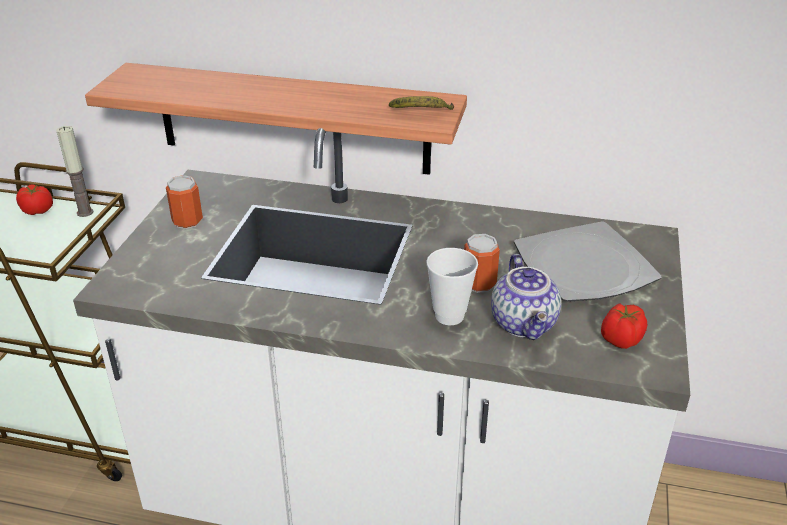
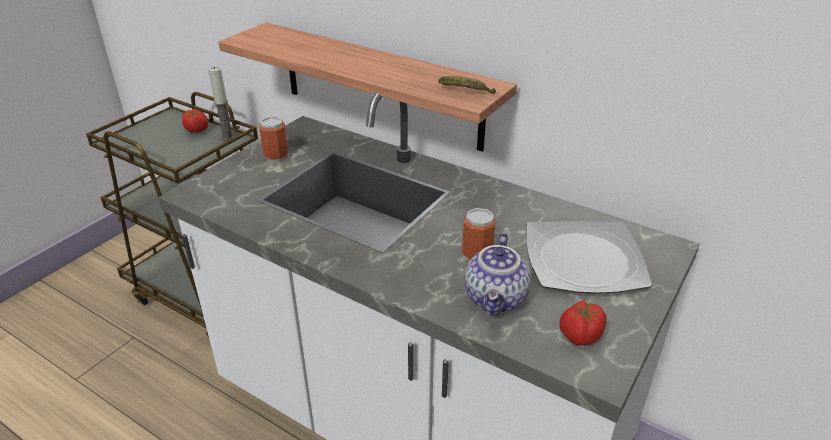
camera: 20 degrees right, 0 degrees up
cup [426,248,478,325] -> none

